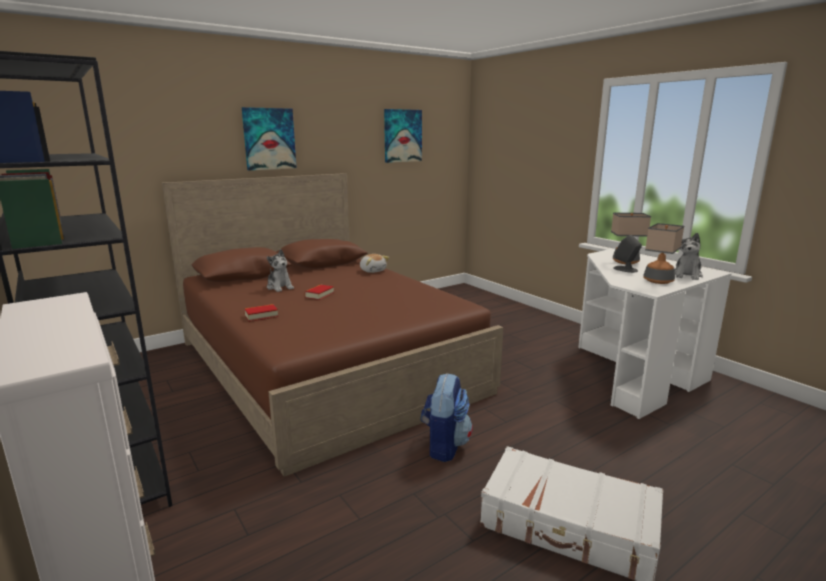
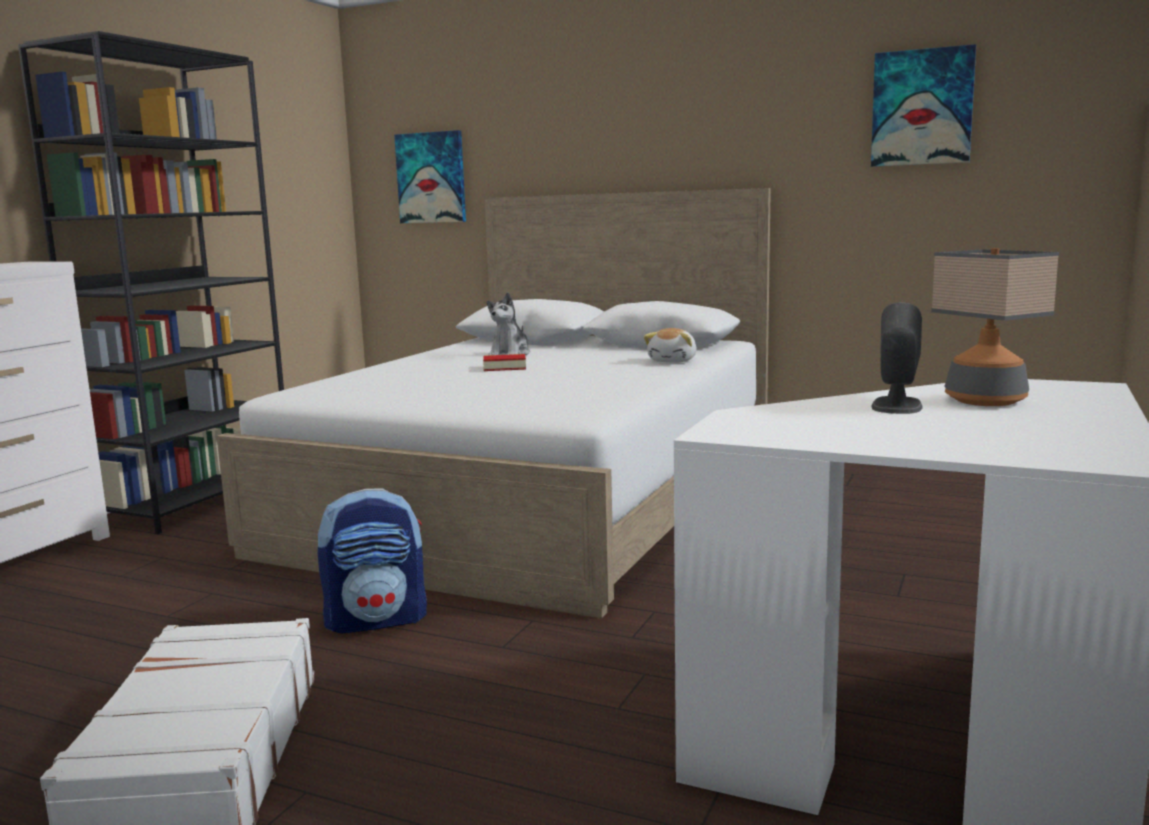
camera: 60 degrees right, 5 degrees down
brown bed [162,173,503,477] -> white bed [217,188,771,619]
picture [242,107,297,171] -> picture moved to [394,130,466,223]
book [244,304,278,322] -> none
table lamp [643,223,684,284] -> none
plush toy [675,233,703,280] -> none

